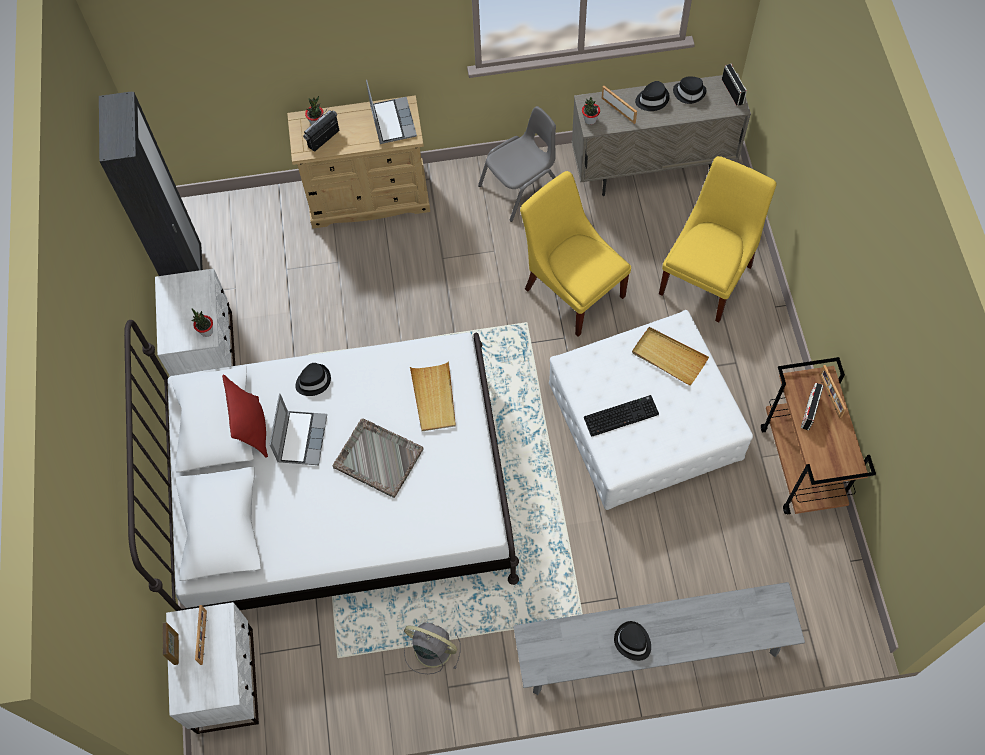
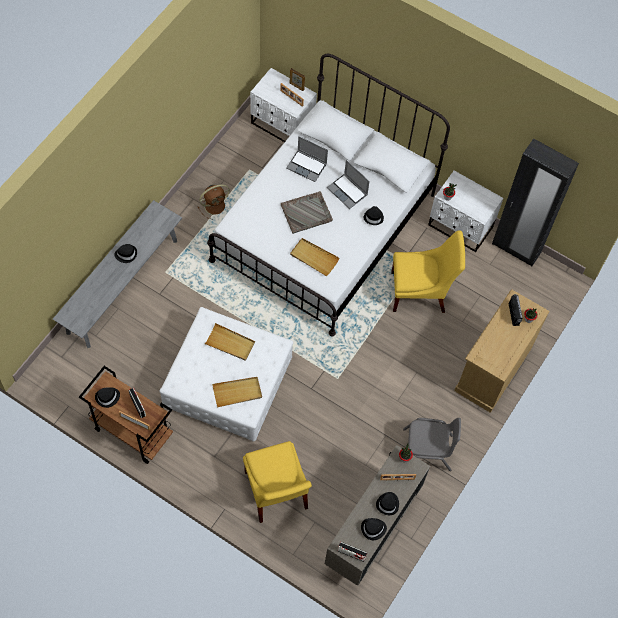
camera: 125 degrees right, 0 degrees up
red pillow [222,375,268,458] -> none
laptop [366,80,417,144] -> laptop moved to [286,136,328,182]
grey fan [404,622,460,674] -> brown fan [198,184,230,219]
grey chair [478,106,556,222] -> grey chair turned 90 degrees counterclockwise [403,418,461,471]
yellow chair [520,171,631,337] -> yellow chair moved to [391,230,465,313]
keyboard [584,395,659,437] -> beige tray [204,323,255,361]
none -> black hat [95,387,120,408]

